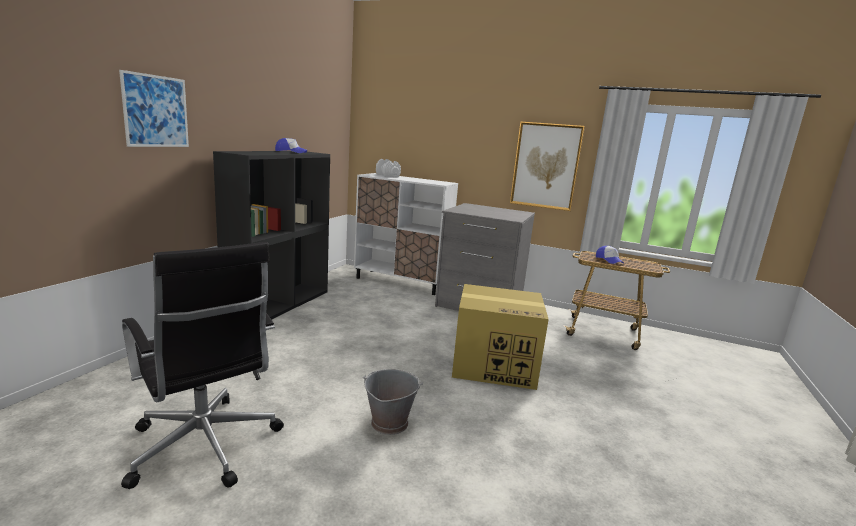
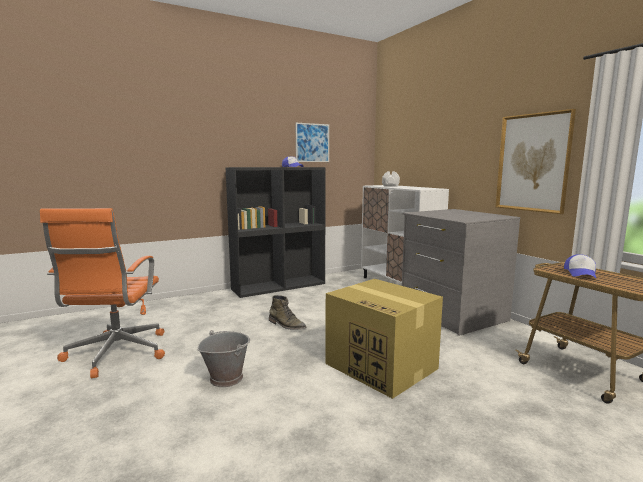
camera: 40 degrees right, 5 degrees down
picture [119,70,189,147] -> picture moved to [296,123,329,162]
black office chair [121,242,284,489] -> orange office chair [40,208,165,379]
none -> green boot [269,295,307,330]

